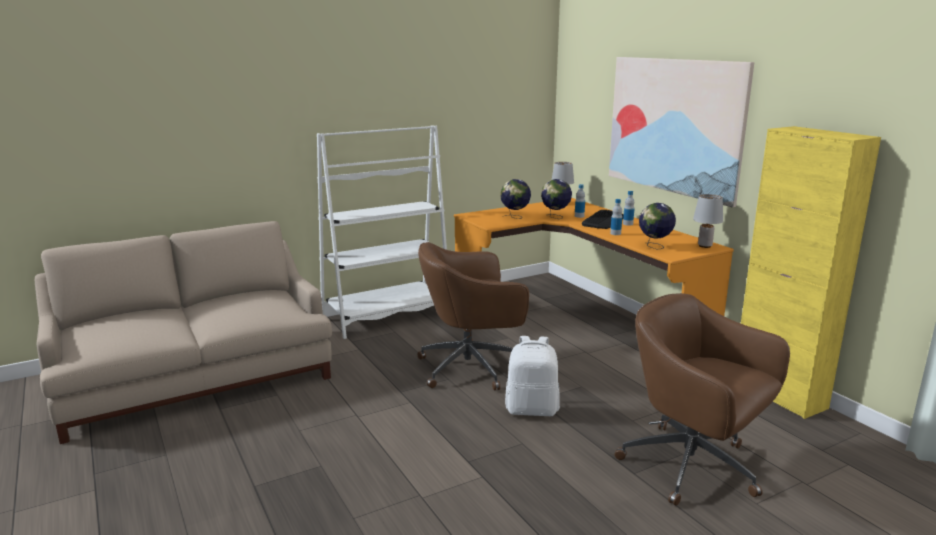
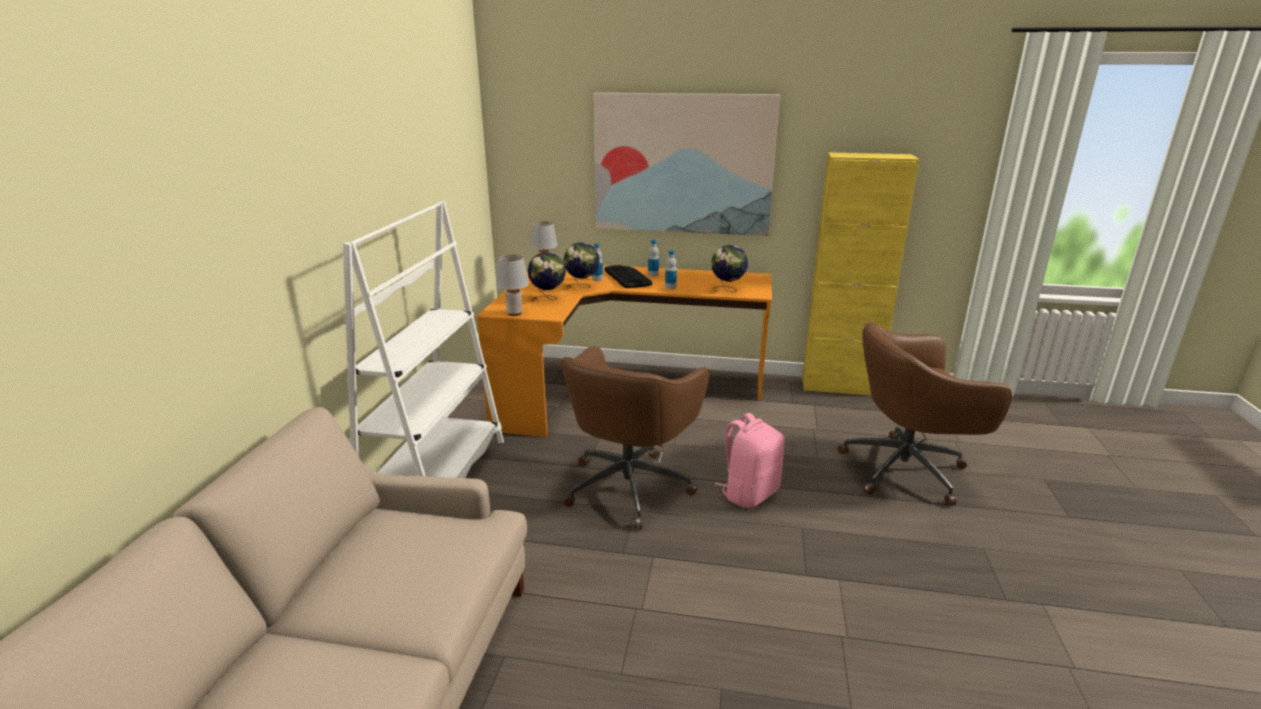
camera: 50 degrees left, 5 degrees up
white backpack [505,336,560,416] -> pink backpack [715,413,785,508]
grey table lamp [693,194,723,248] -> grey table lamp moved to [496,255,529,316]

